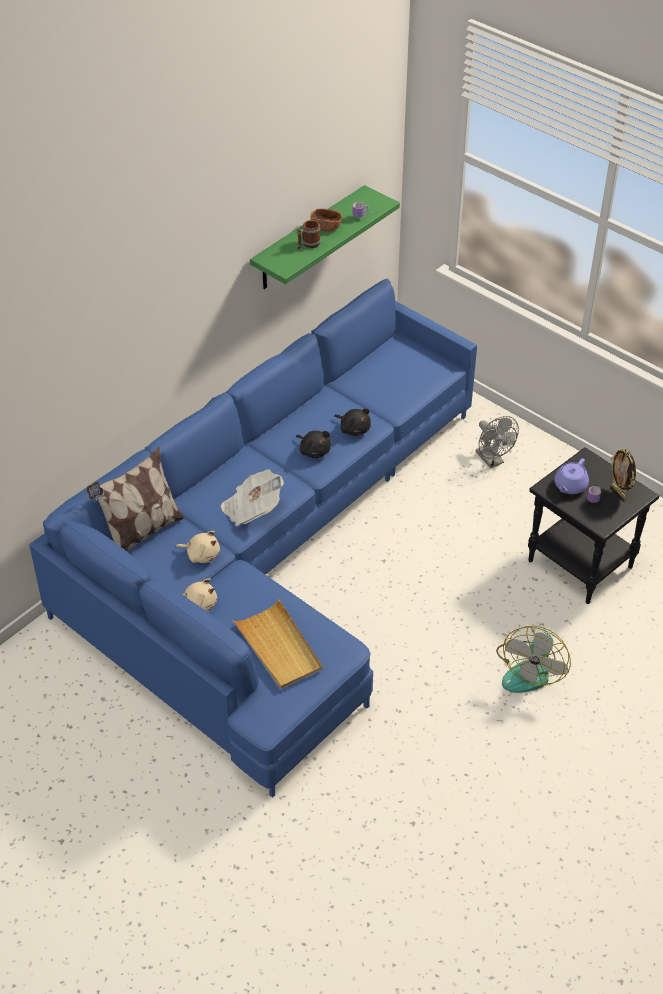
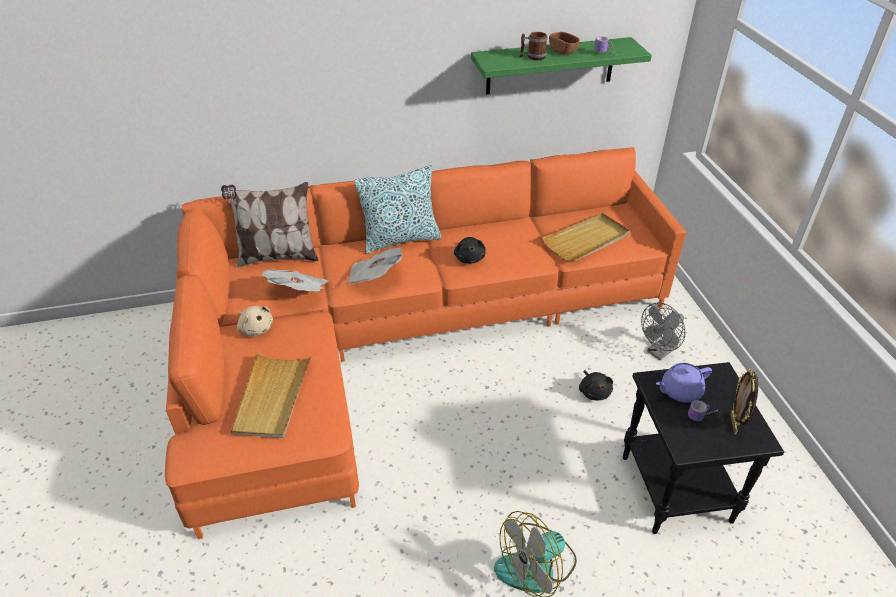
camera: 35 degrees right, 5 degrees down
blue sofa [29,279,477,798] -> orange sofa [165,147,686,539]
beige plush toy [176,531,220,563] -> newspaper [262,270,328,292]
black plush toy [334,409,371,436] -> black plush toy moved to [579,370,613,401]
grey fan [476,416,519,468] -> grey fan turned 45 degrees clockwise [641,303,686,360]
none -> pillow [354,165,441,254]
none -> beige tray [542,213,630,262]

